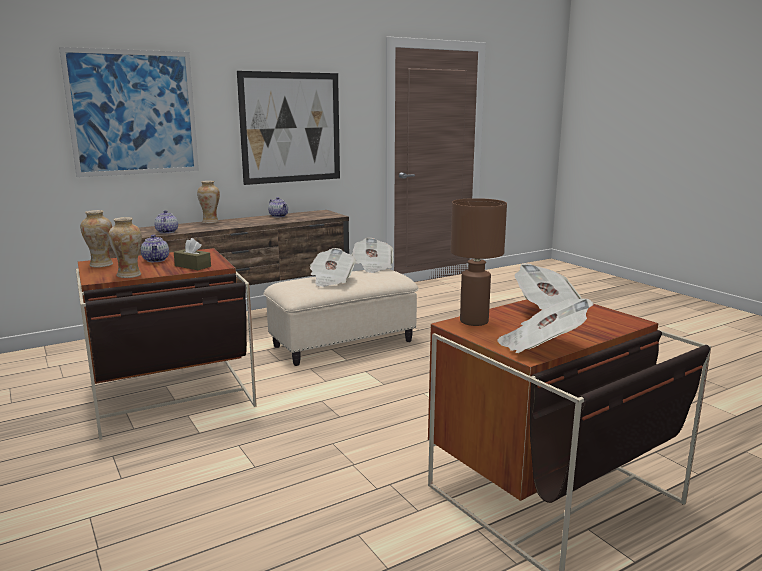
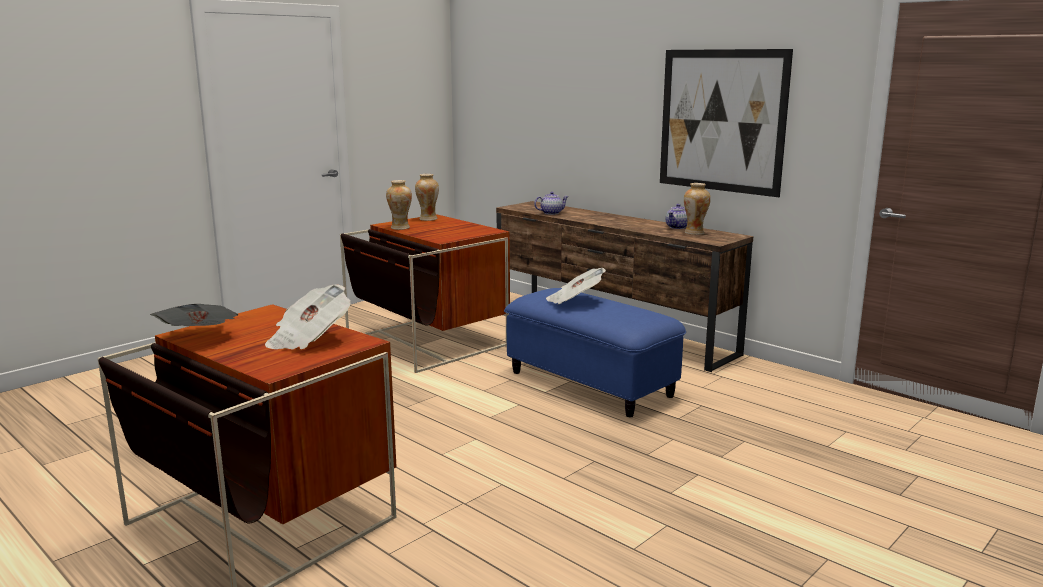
camera: 75 degrees right, 0 degrees up
picture [59,47,199,177] -> none
teapot [141,234,169,262] -> none
brown tissue box [174,238,211,270] -> none
vase [197,181,220,223] -> vase moved to [684,183,711,235]
beige ottoman [264,268,419,366] -> blue ottoman [504,288,686,417]
newspaper [352,238,393,273] -> none
brown table lamp [451,198,507,326] -> none

